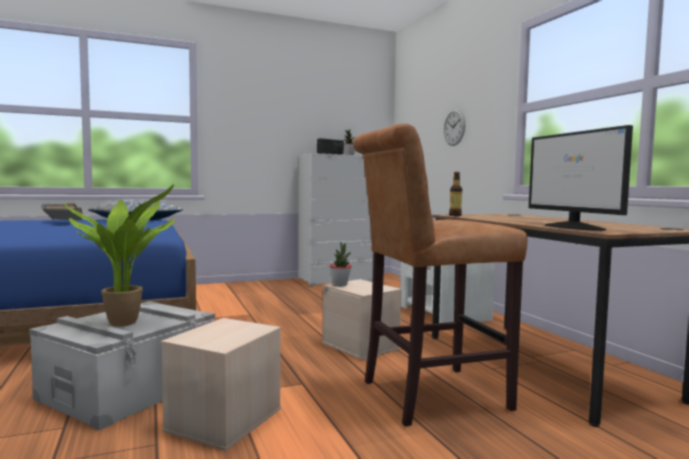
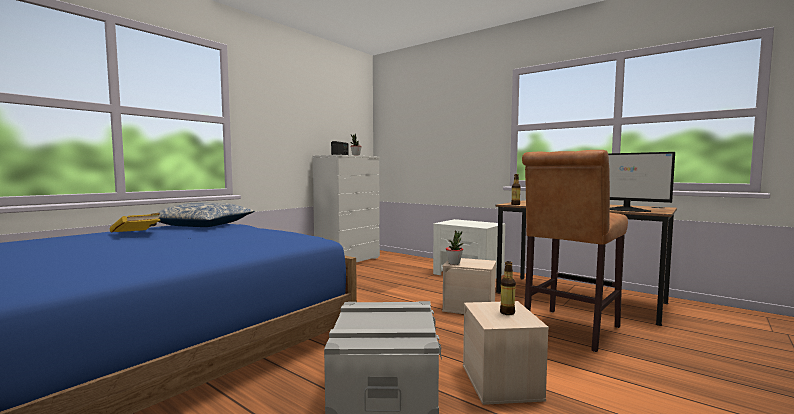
camera: 30 degrees left, 0 degrees up
grey book [41,203,83,220] -> yellow book [110,213,160,233]
potted plant [64,184,175,327] -> none
wall clock [444,109,465,146] -> none
none -> bottle [500,261,516,315]

